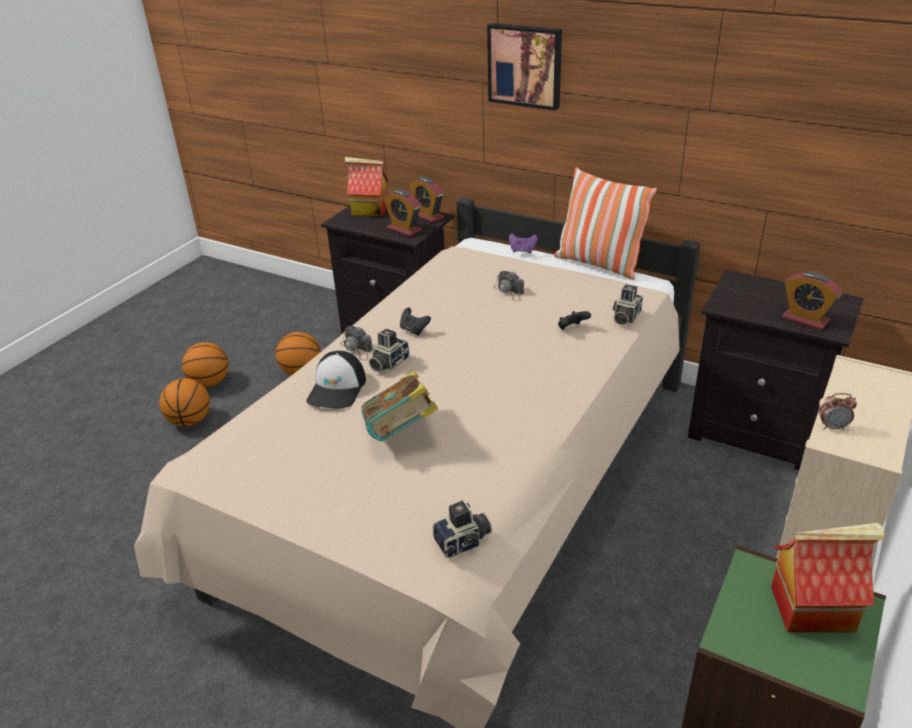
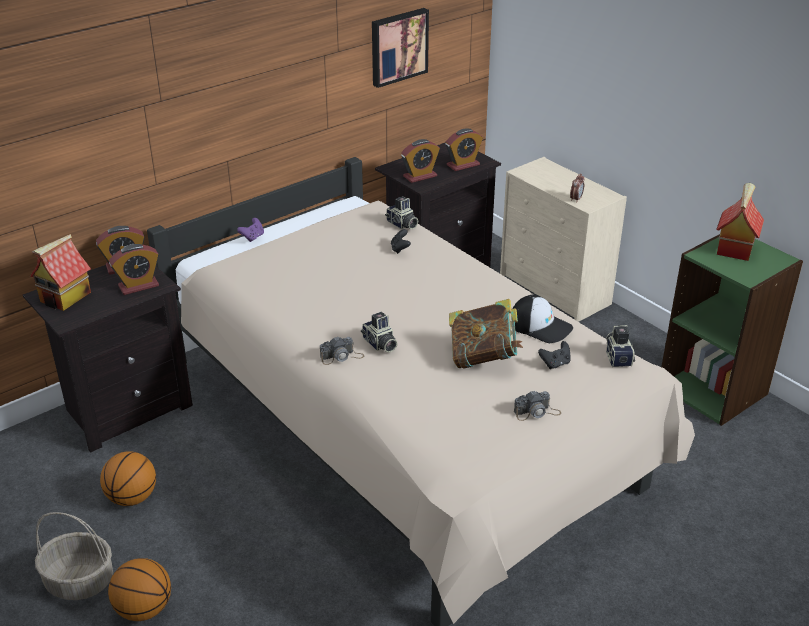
camera: 70 degrees left, 0 degrees up
basketball [182,342,229,387] -> basket [35,512,113,600]
cap [306,351,366,409] -> cap moved to [513,294,573,343]
black game controller [400,308,431,335] -> black game controller moved to [538,341,571,369]
picture [487,23,562,111] -> picture moved to [372,8,429,88]
camera [493,271,524,301] -> camera moved to [514,390,561,421]
pillow [554,167,657,280] -> none
none -> alarm clock [401,139,440,183]

